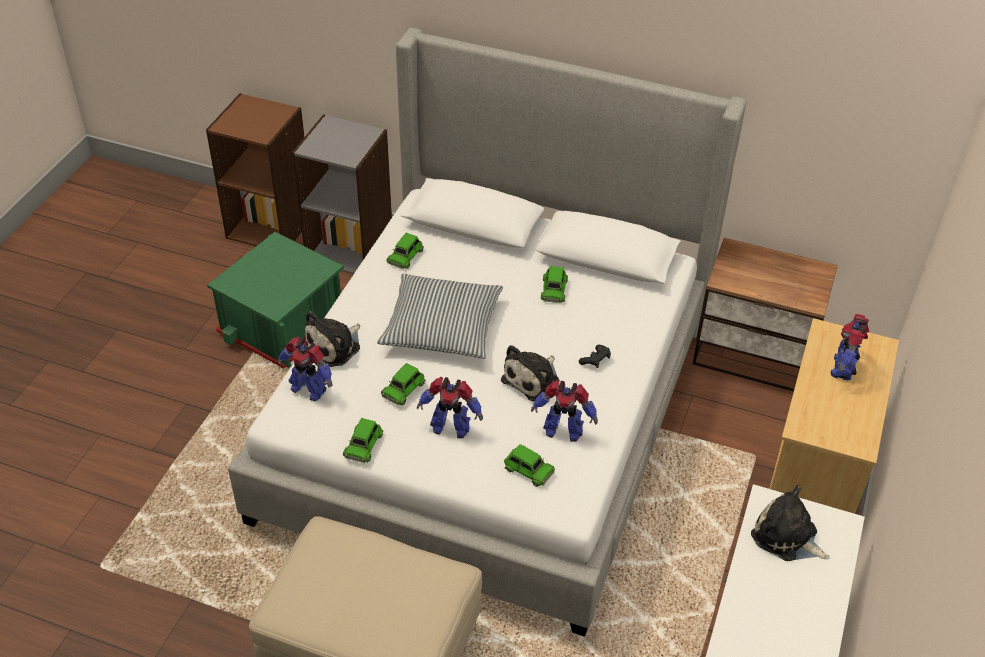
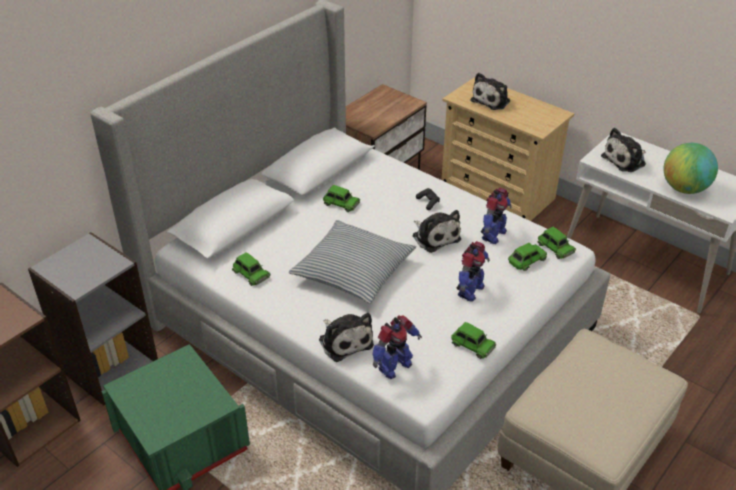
camera: 70 degrees left, 5 degrees down
green toy car [381,363,425,405] -> green toy car moved to [537,227,576,259]
toy robot [830,314,869,380] -> plush toy [471,73,510,110]
none -> globe [664,143,718,194]

